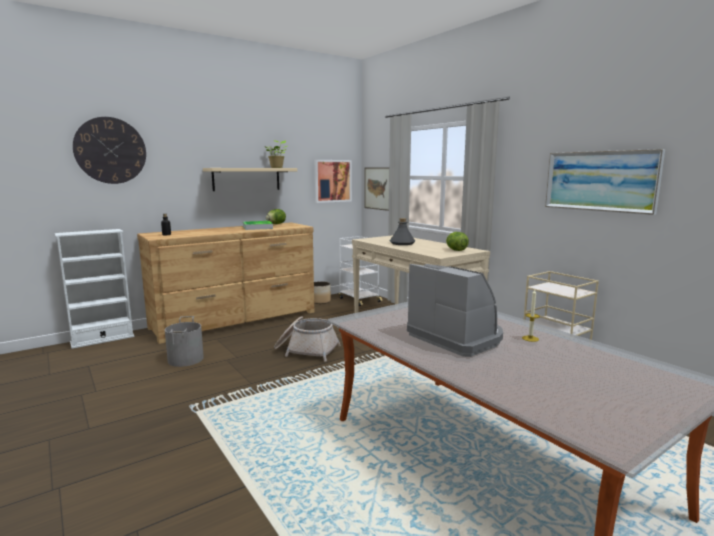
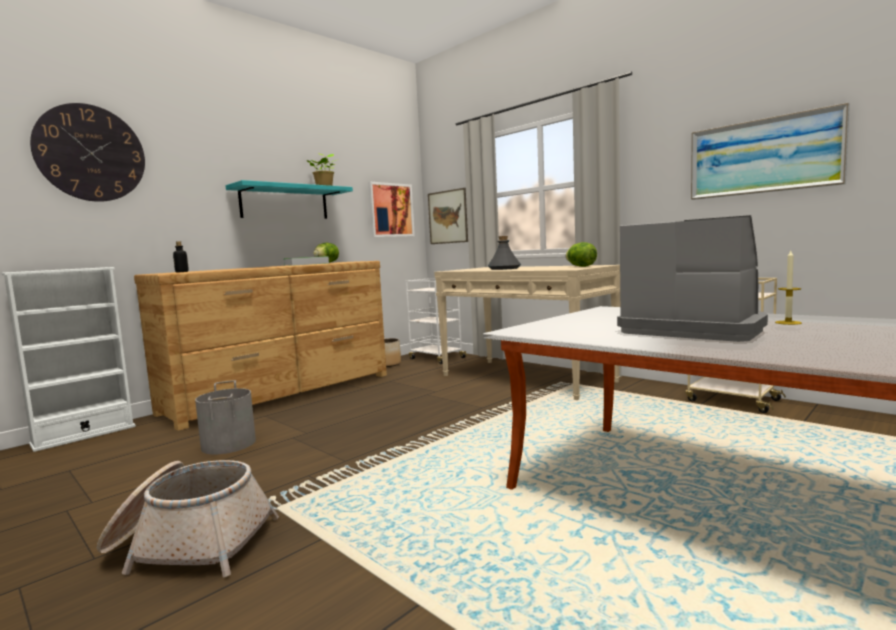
camera: 10 degrees left, 5 degrees down
beige shelf [203,168,297,191] -> turquoise shelf [226,180,353,219]
basket [274,316,341,362] -> basket moved to [97,460,279,578]

